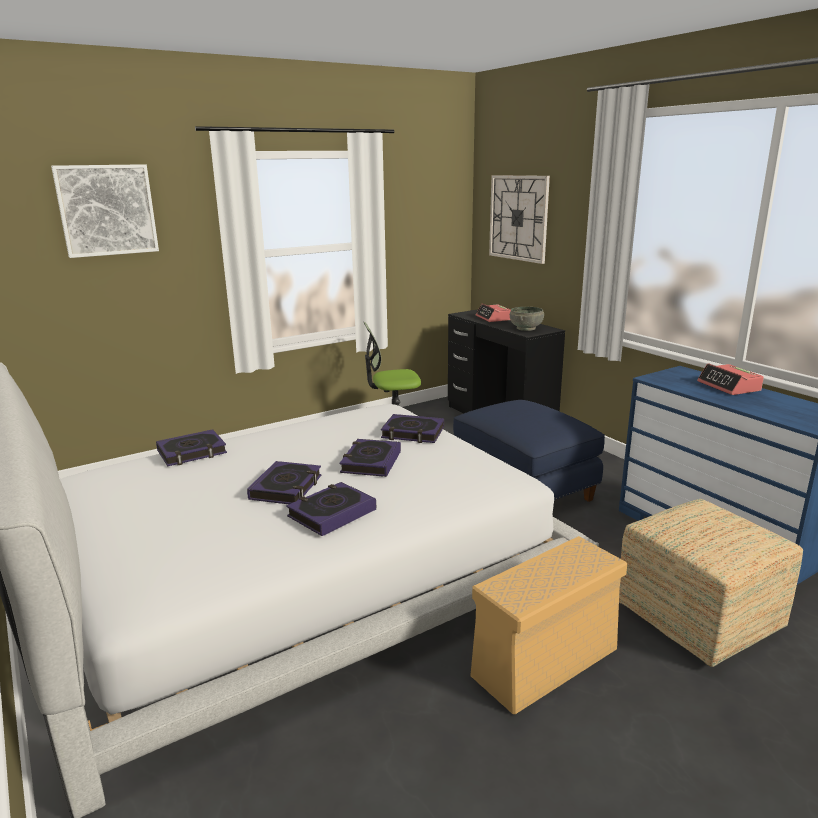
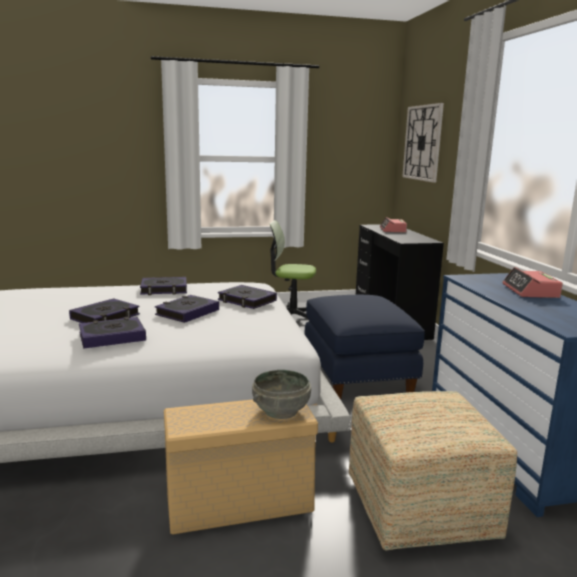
camera: 20 degrees right, 5 degrees down
picture [51,164,159,258] -> none
book [156,429,227,466] -> book moved to [140,277,187,295]
grey bowl [510,307,544,331] -> grey bowl moved to [252,370,311,419]

